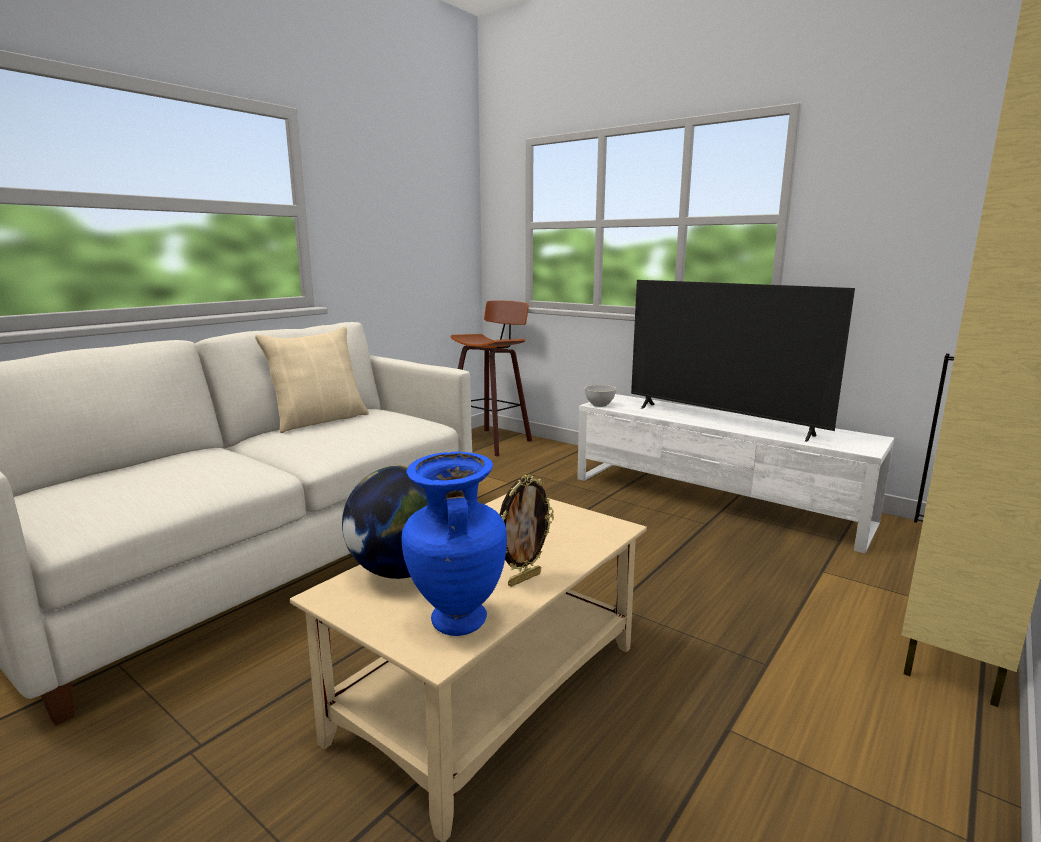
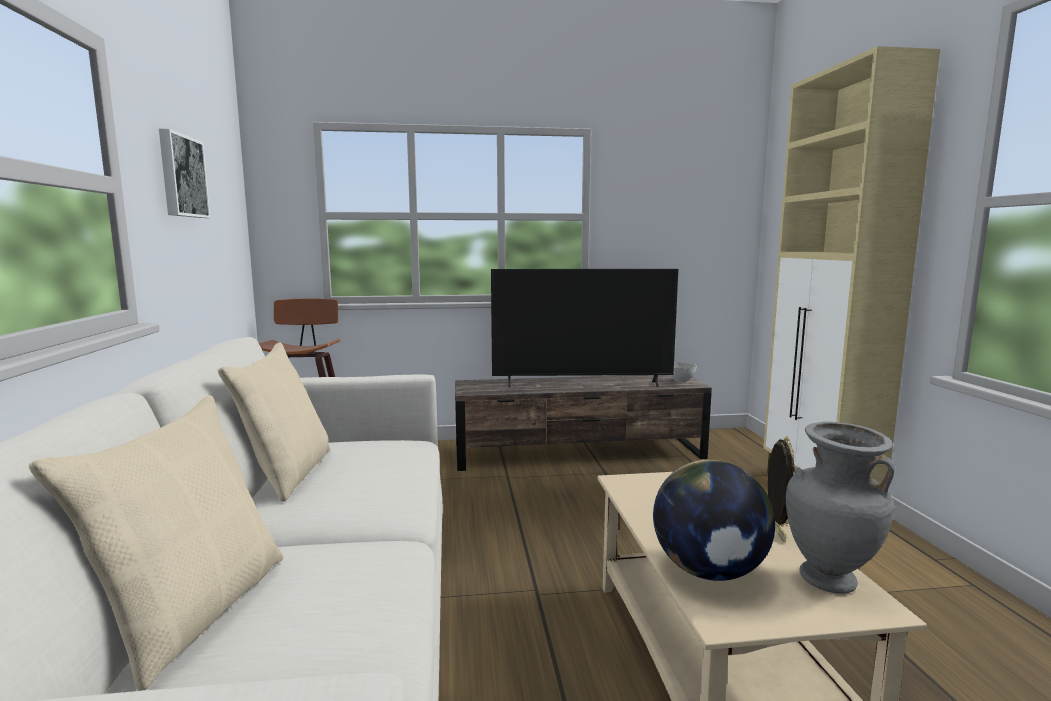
camera: 45 degrees left, 5 degrees down
blue vase [402,452,507,636] -> grey vase [786,422,895,594]
white tv stand [577,394,894,554] -> brown tv stand [455,375,712,471]
grey bowl [585,385,616,407] -> grey bowl moved to [670,362,697,382]
none -> beige pillow [29,395,283,691]
none -> picture [159,129,210,218]

